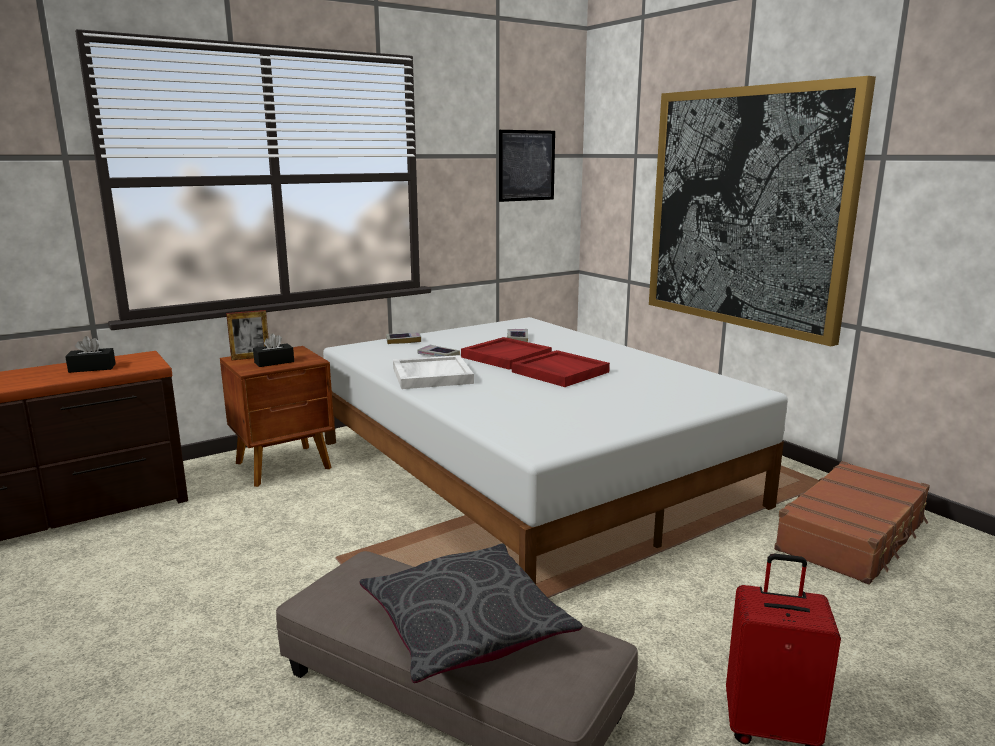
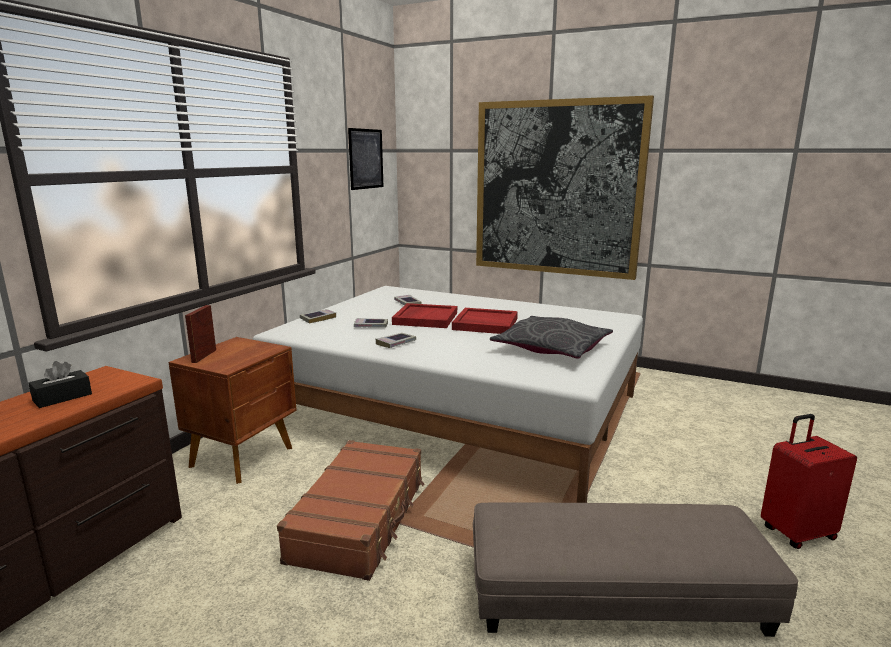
camera: 30 degrees left, 0 degrees up
picture frame [226,310,269,360] -> picture frame turned 150 degrees clockwise [185,305,216,363]
black tissue box [253,333,294,367] -> none
grey pillow [360,543,583,683] -> grey pillow moved to [490,316,613,359]
white tray [393,355,474,389] -> book [376,333,416,348]
brown suitcase [774,461,930,585] -> brown suitcase moved to [277,440,424,581]

